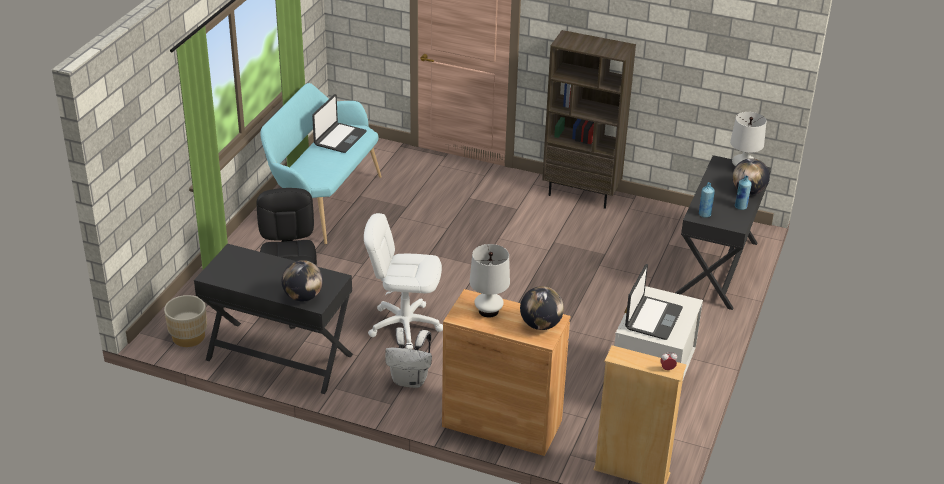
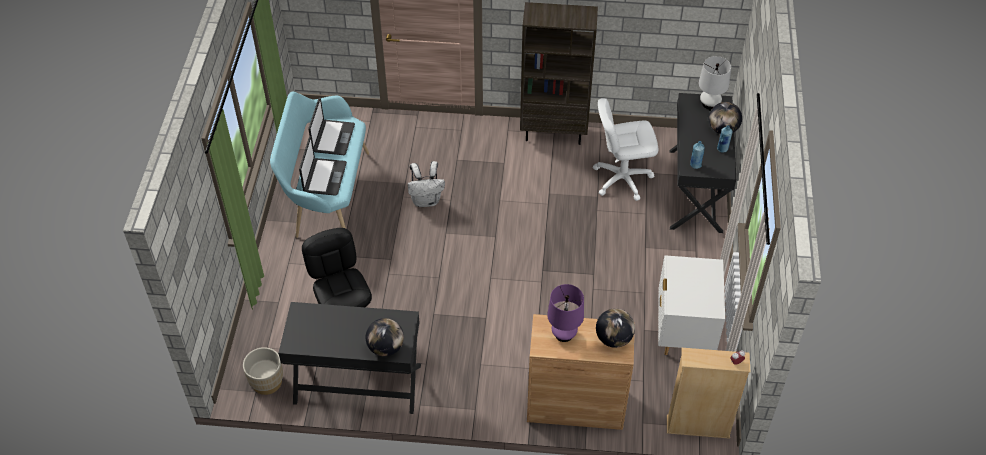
camera: 15 degrees left, 15 degrees up
white office chair [364,213,443,349] -> white office chair moved to [593,98,658,201]
white backpack [385,327,432,388] -> white backpack moved to [408,161,445,207]
white table lamp [469,244,510,318] -> purple table lamp [547,284,584,342]
laptop [625,264,683,340] -> laptop moved to [299,136,347,196]

